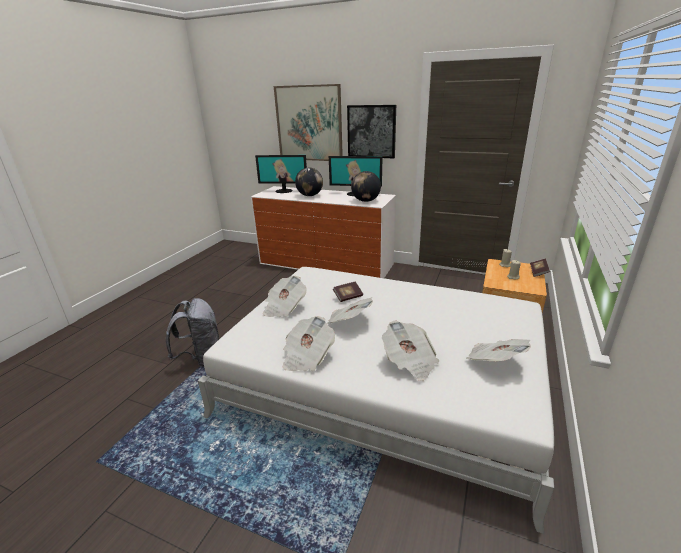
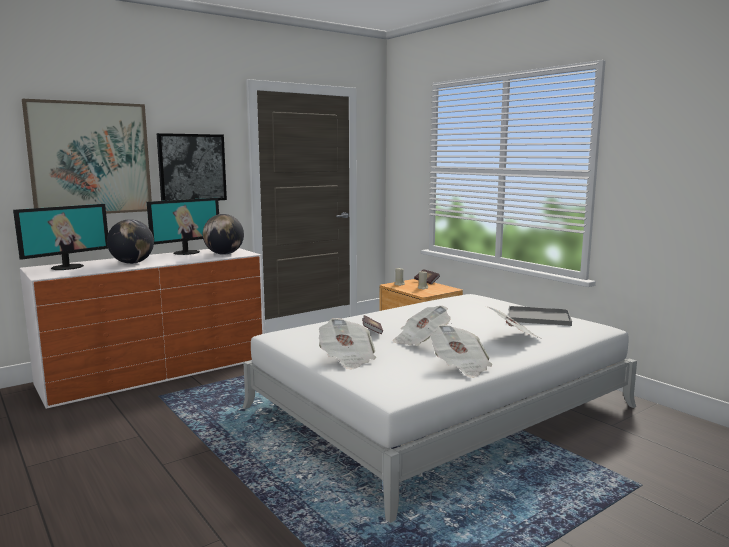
camera: 60 degrees left, 15 degrees down
grey backpack [166,298,219,367] -> none
newspaper [466,339,531,361] -> grey tray [509,306,572,326]

